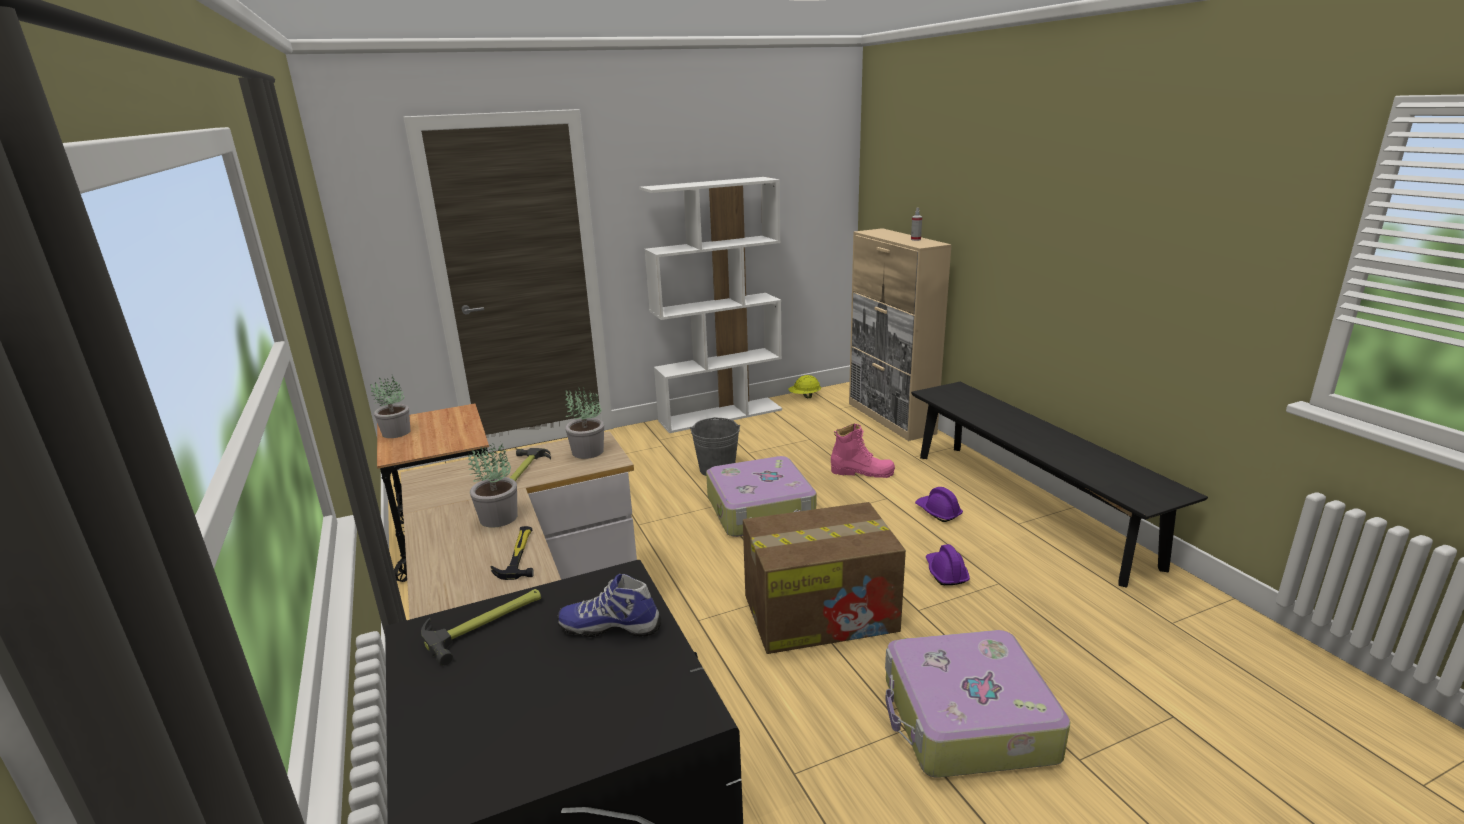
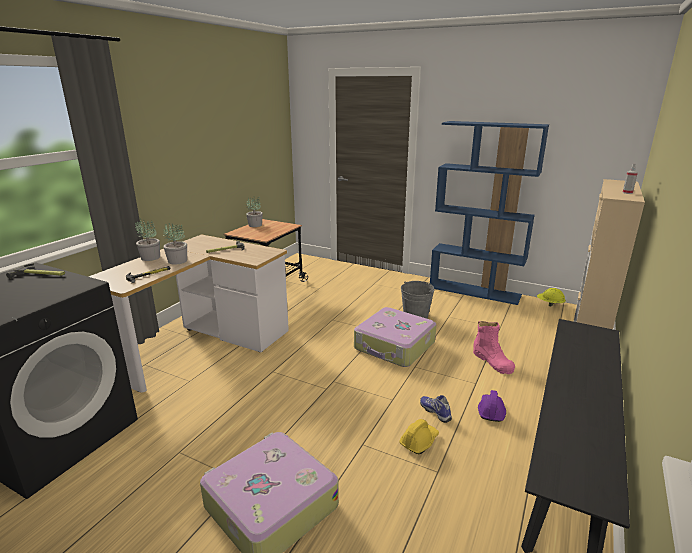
camera: 50 degrees right, 0 degrees up
shoe [557,574,661,637] -> shoe moved to [420,395,452,423]
potted plant [565,387,604,459] -> potted plant moved to [135,219,160,261]
white bookcase [640,177,782,433] -> blue bookcase [430,121,549,305]
cardboard box [743,502,906,654] -> none
purple hard hat [926,544,970,585] -> yellow hard hat [399,419,439,454]

